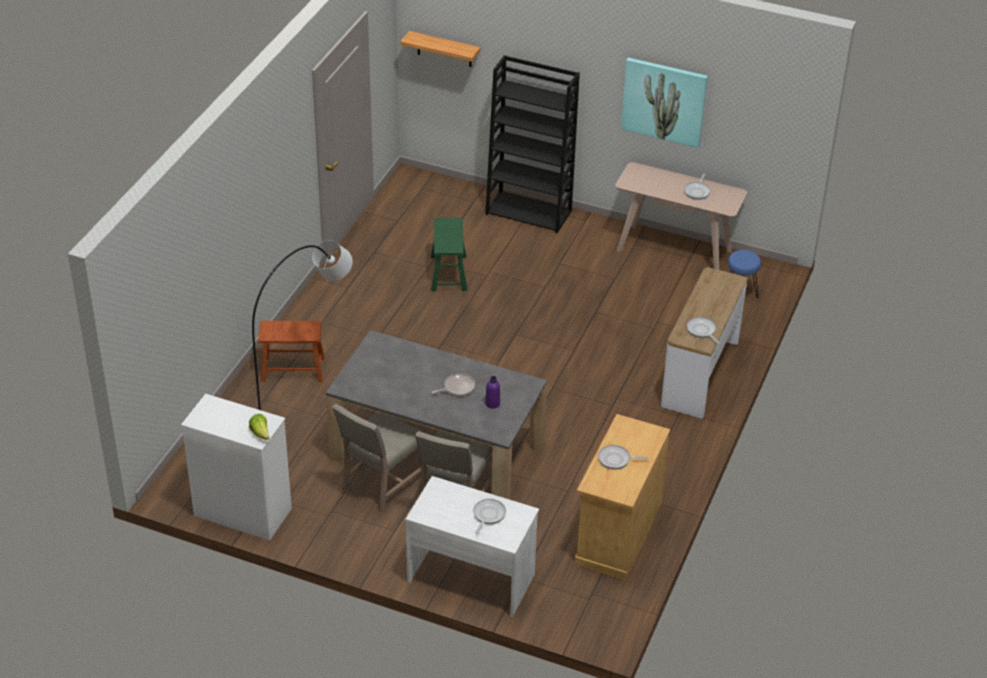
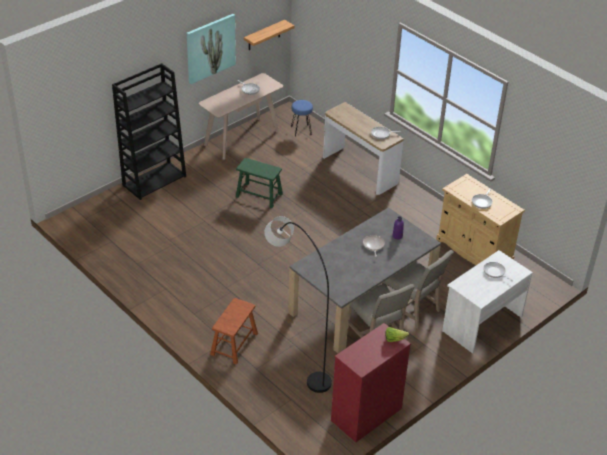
camera: 65 degrees left, 0 degrees up
white dresser [181,394,292,541] -> red dresser [331,323,411,442]
shelf [400,31,480,67] -> shelf moved to [244,20,295,50]
green stool [431,218,468,291] -> green stool moved to [236,158,283,208]

